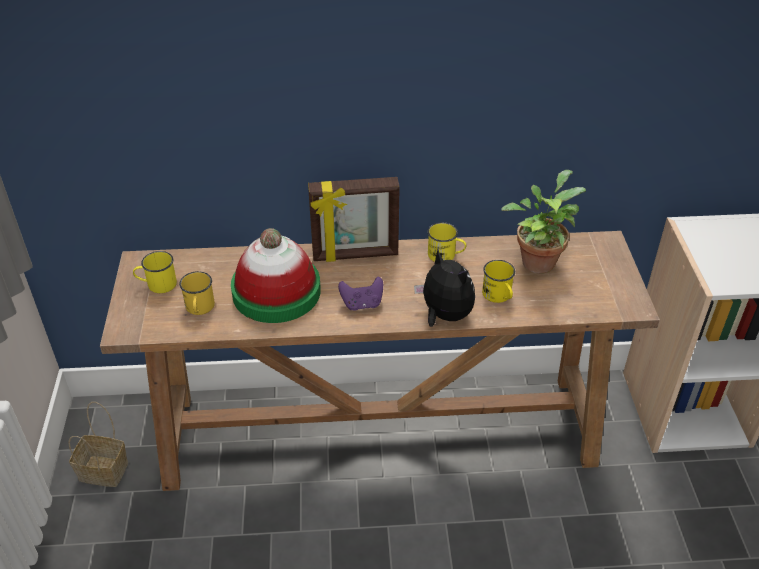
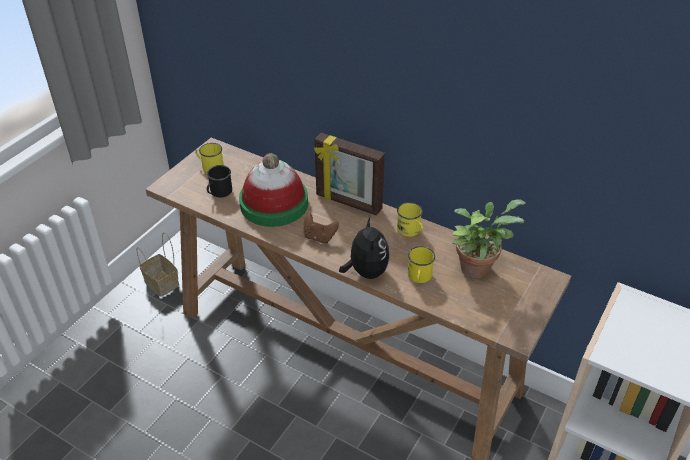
camera: 35 degrees right, 0 degrees up
yellow mug [179,271,215,315] -> black mug [207,165,232,198]
purple game controller [338,277,383,311] -> brown game controller [304,214,339,244]

